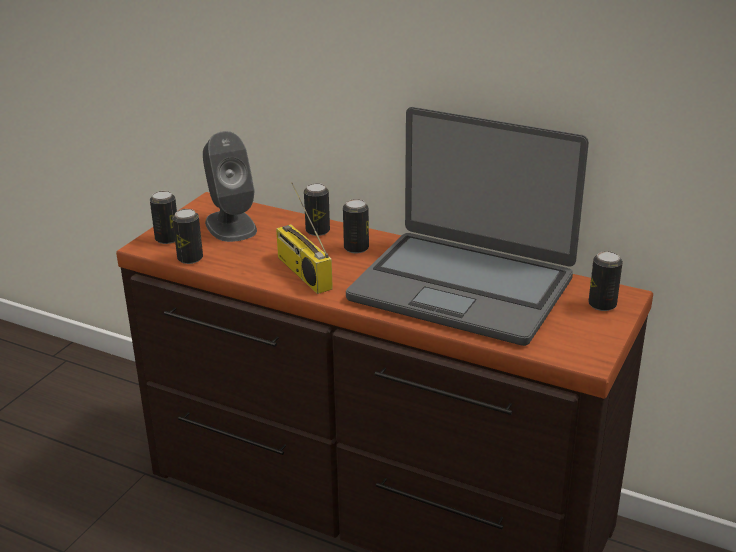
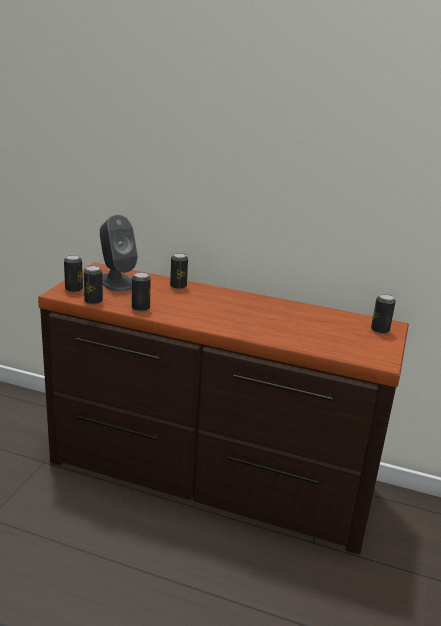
camera: 10 degrees left, 5 degrees down
radio [276,182,333,294] -> none
can [343,199,369,253] -> can moved to [132,272,151,312]
laptop [346,107,589,346] -> none

